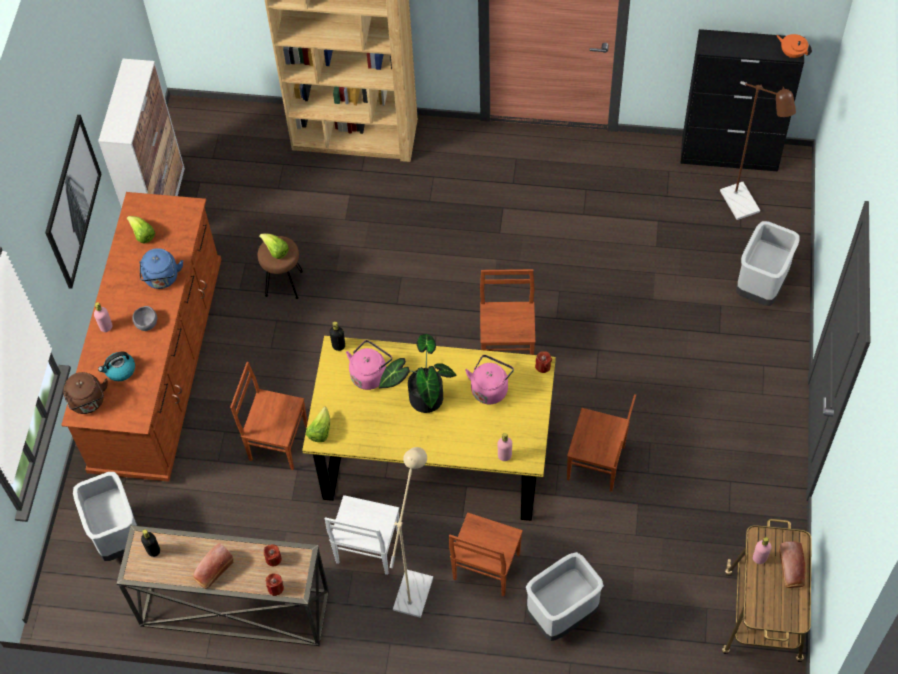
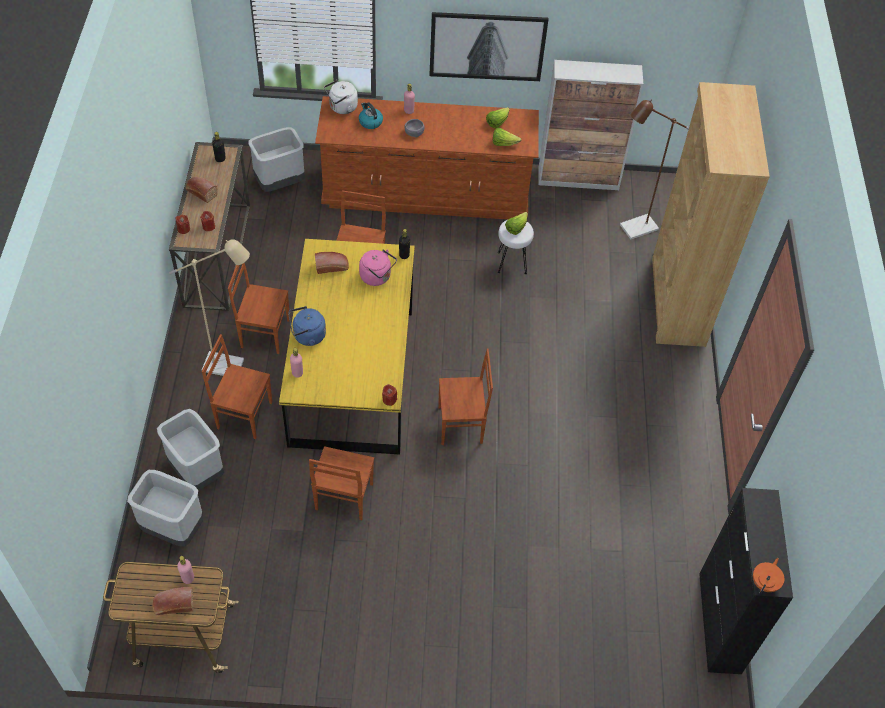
camera: 80 degrees right, 5 degrees down
brown kettle [63,372,108,414] -> white kettle [324,80,358,114]
blue kettle [139,248,183,289] -> blue kettle moved to [288,306,326,346]
brown stool [258,236,303,299] -> white stool [498,220,534,274]
lettuce [306,407,330,442] -> lettuce moved to [493,128,521,146]
white chair [325,495,400,575] -> brown chair [228,263,290,354]
potted plant [379,334,457,413] -> none
pink kettle [465,355,514,404] -> none
brown floor lamp [720,81,796,220] -> brown floor lamp moved to [620,99,689,239]
grey trash can [736,221,800,306] -> grey trash can moved to [127,470,203,547]
none -> bread [315,252,349,274]

